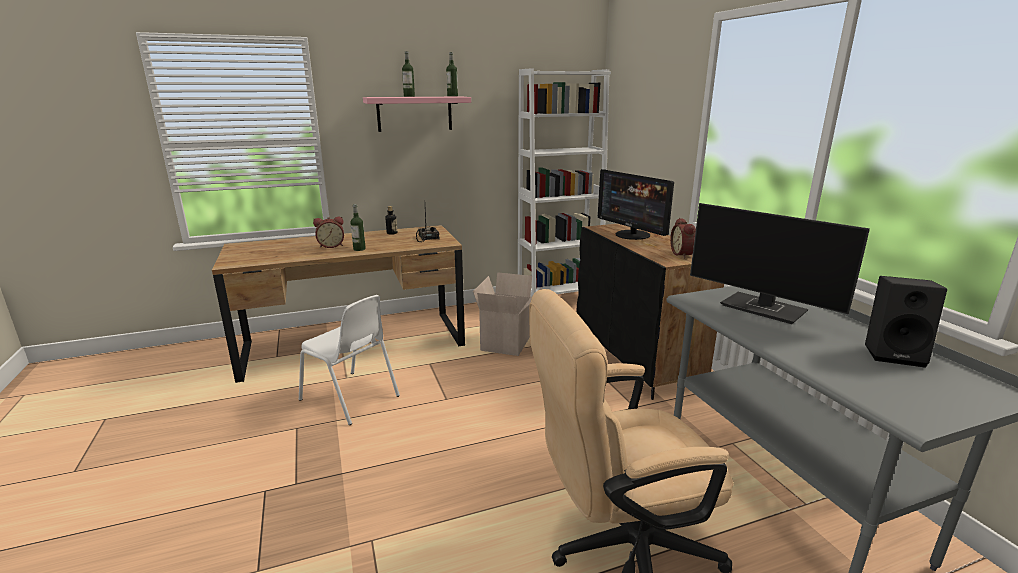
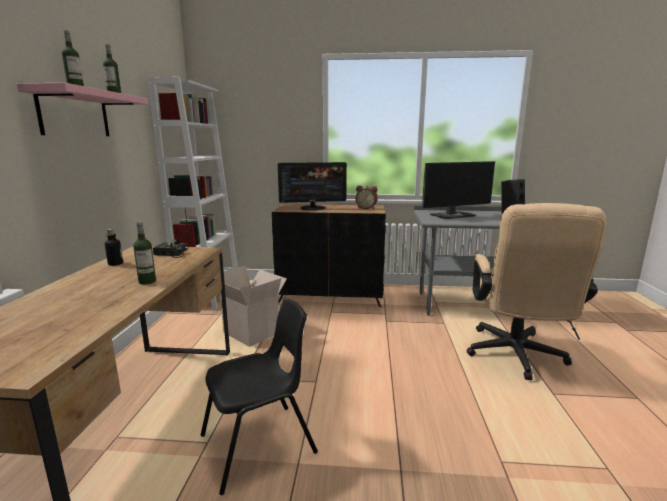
camera: 65 degrees left, 5 degrees down
white chair [299,295,400,425] -> black chair [201,298,318,495]
alarm clock [313,217,344,248] -> none

